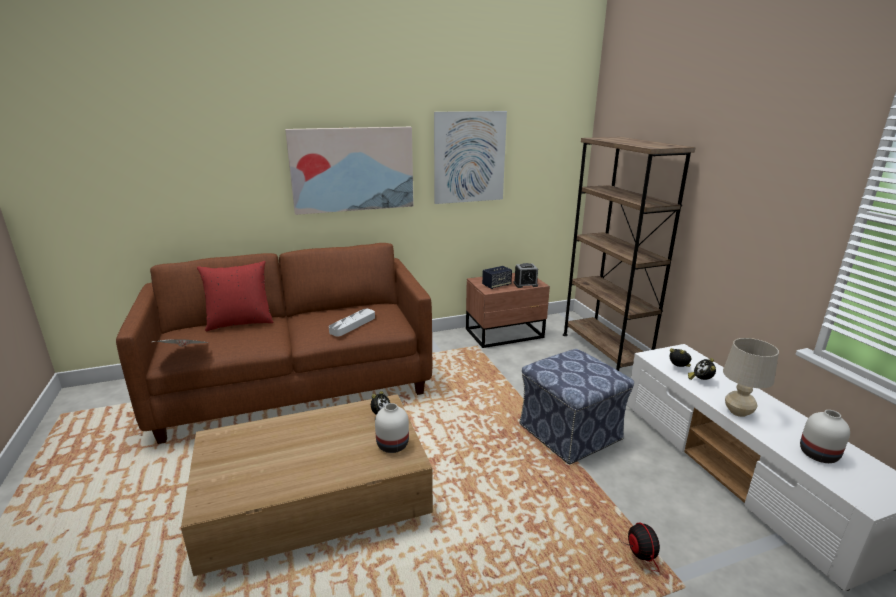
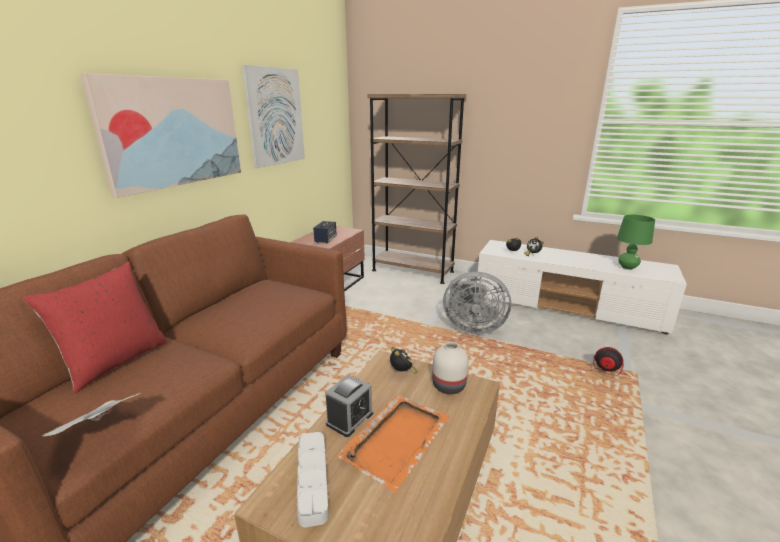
camera: 45 degrees left, 0 degrees up
grey tray [329,309,375,337] -> grey tray moved to [297,432,329,527]
alarm clock [514,263,538,288] -> alarm clock moved to [325,375,373,437]
ottoman [519,349,634,465] -> grey fan [443,272,511,334]
beige table lamp [723,338,779,417] -> none
white vase [800,410,850,463] -> green table lamp [617,215,655,270]
none -> orange tray [337,394,449,492]

